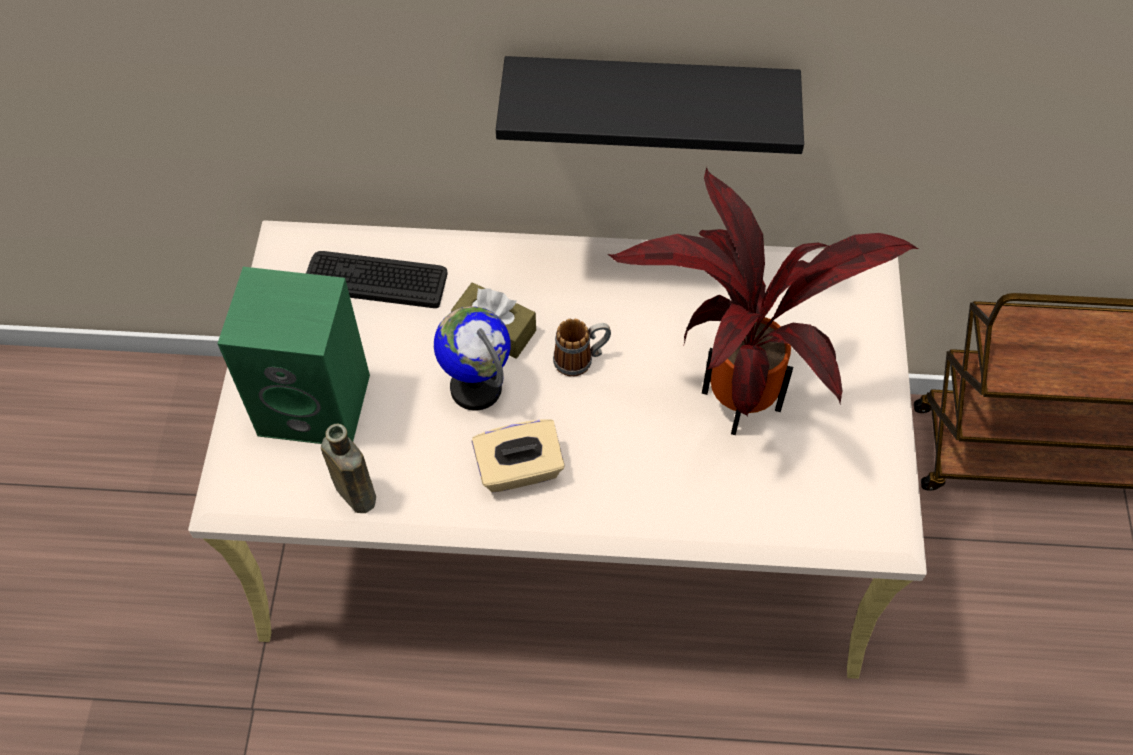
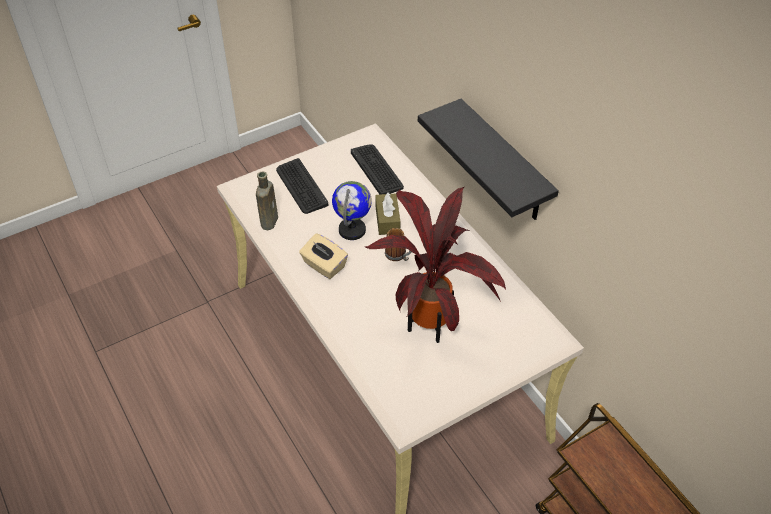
camera: 55 degrees right, 10 degrees down
green speaker [217,267,370,444] -> keyboard [276,158,328,214]

